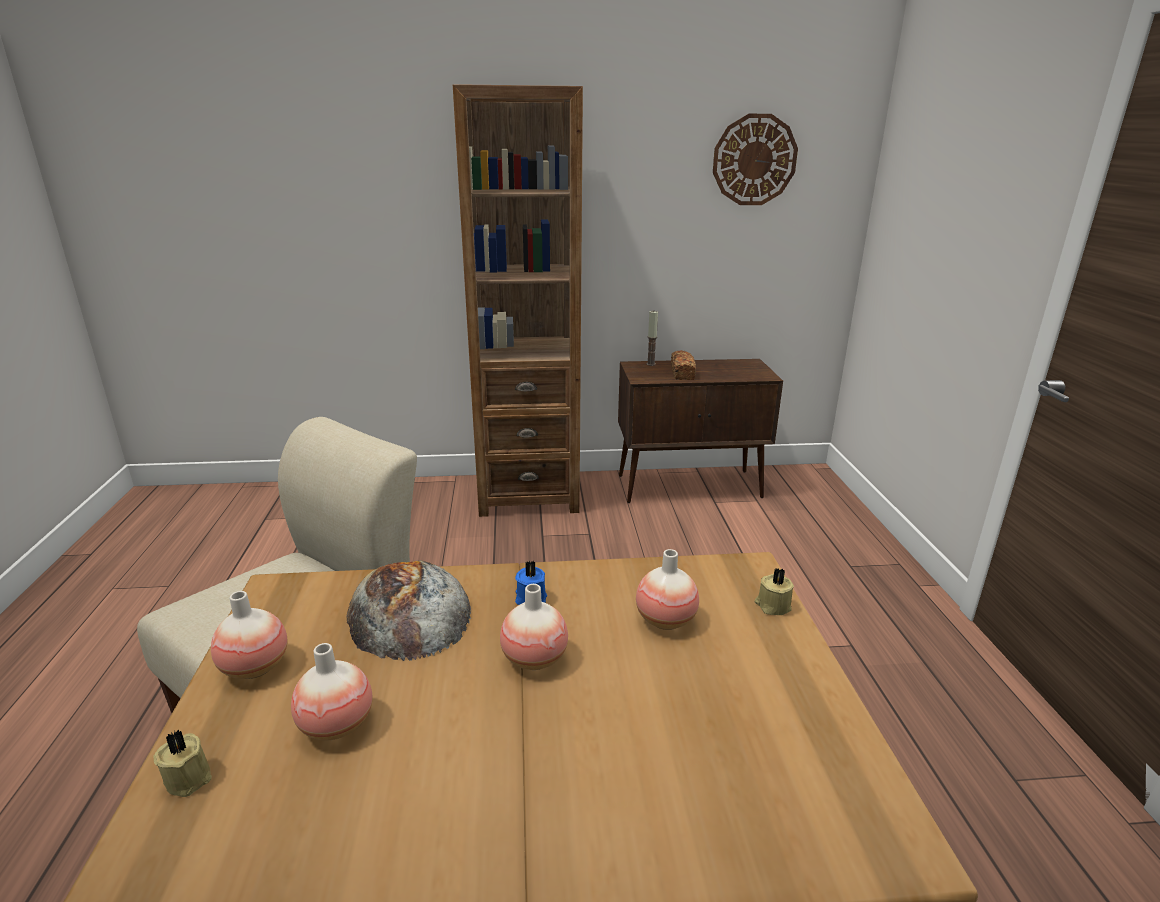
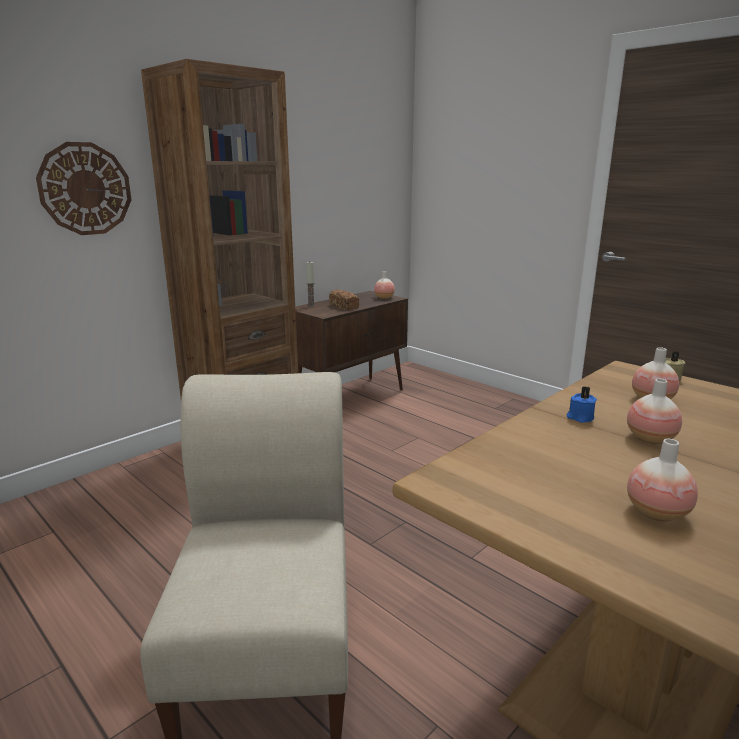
camera: 40 degrees left, 5 degrees down
beige candle [154,730,212,797] -> none
vase [211,591,287,679] -> vase moved to [374,271,395,299]
bread [346,560,471,661] -> none
wall clock [713,114,798,205] -> wall clock moved to [36,142,132,235]

